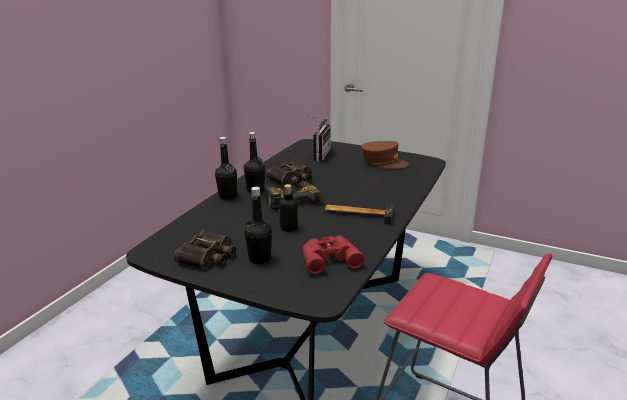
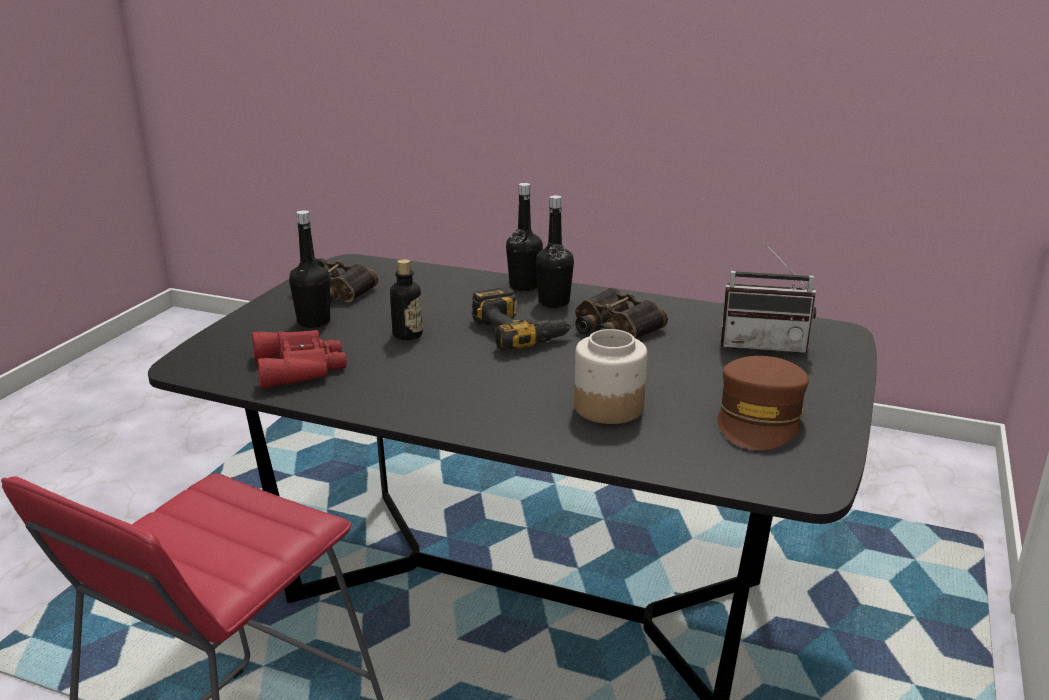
camera: 85 degrees right, 0 degrees up
hammer [325,202,394,225] -> none
none -> jar [574,329,647,424]

